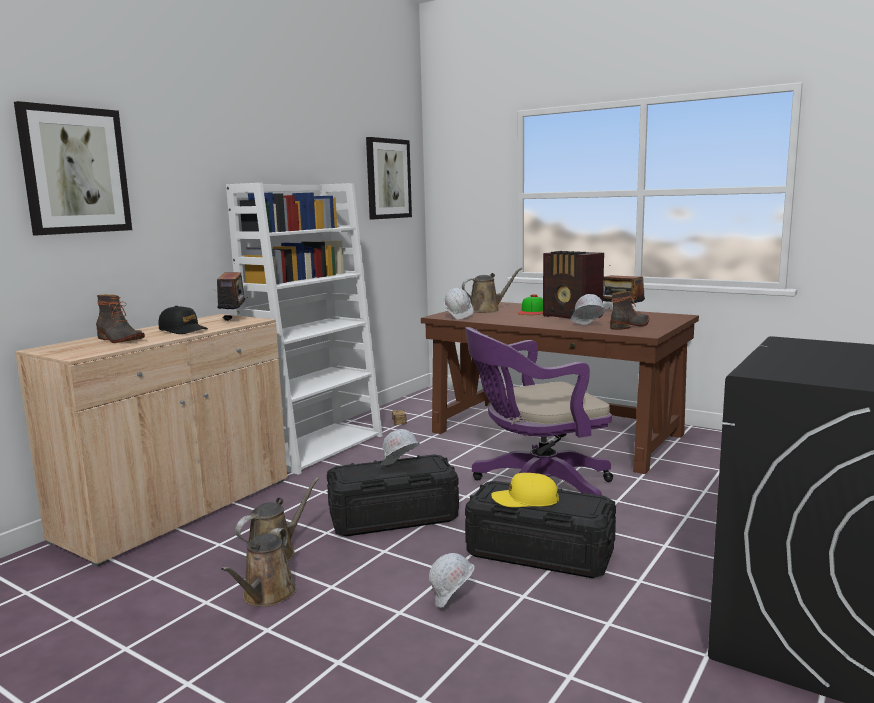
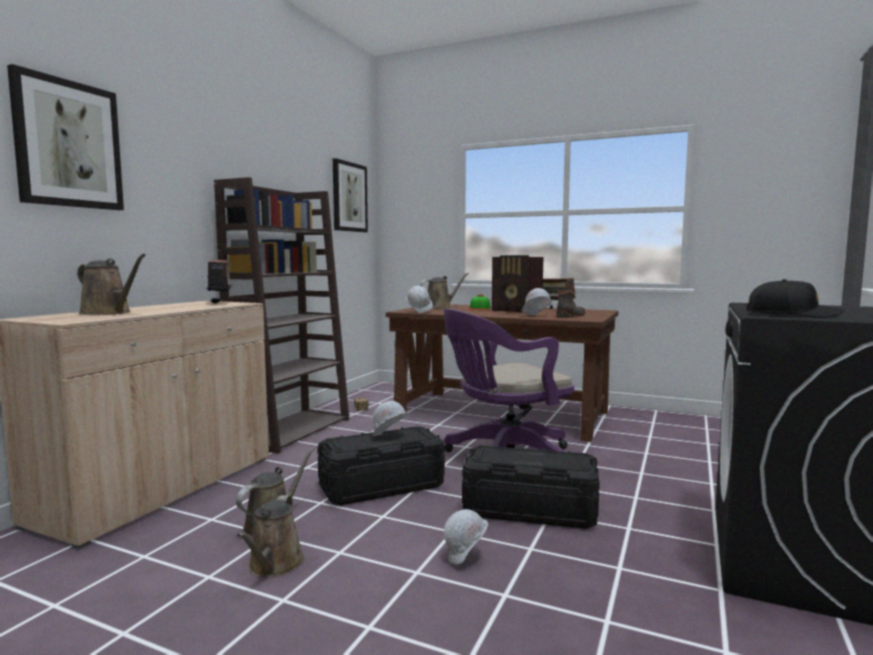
camera: 10 degrees left, 5 degrees down
boot [96,295,145,343] -> brown watering can [77,254,146,315]
black cap [158,306,208,334] -> black cap moved to [746,279,844,318]
white bookcase [226,183,383,475] -> brown bookcase [214,177,350,454]
yellow cap [491,473,559,507] -> none

